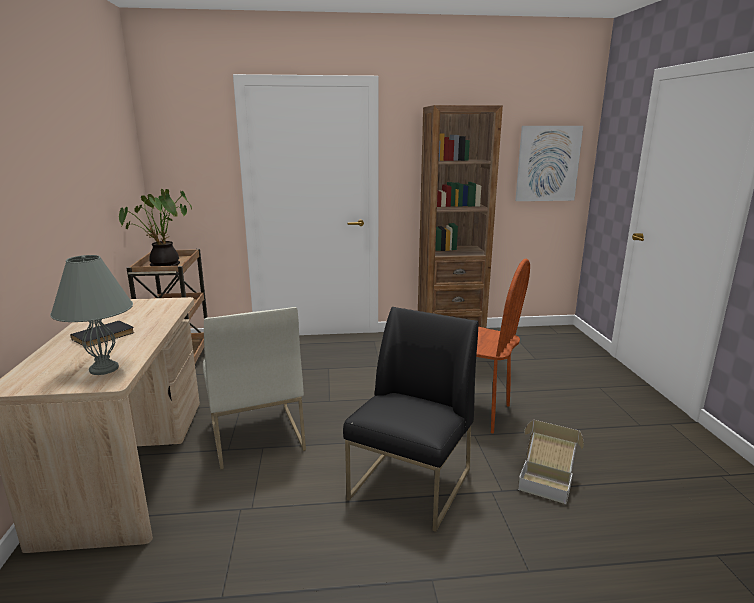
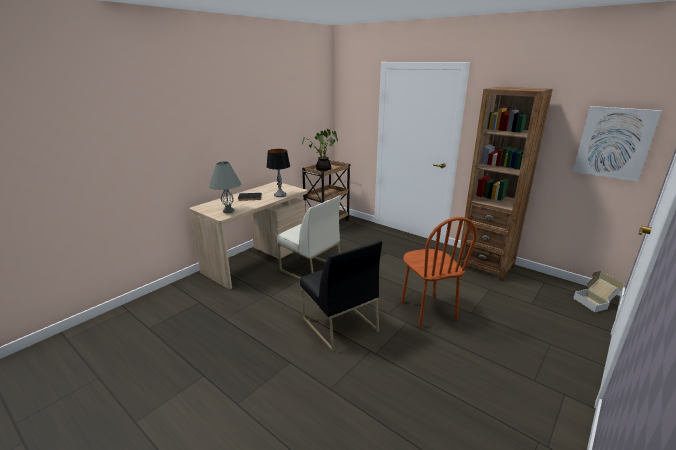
camera: 45 degrees right, 5 degrees up
white chair [203,307,306,470] -> white chair turned 75 degrees counterclockwise [277,196,341,280]
black chair [343,307,478,532] -> black chair turned 75 degrees clockwise [300,241,382,352]
cardboard box [518,420,584,504] -> cardboard box moved to [573,271,625,312]
none -> table lamp [266,149,290,197]

